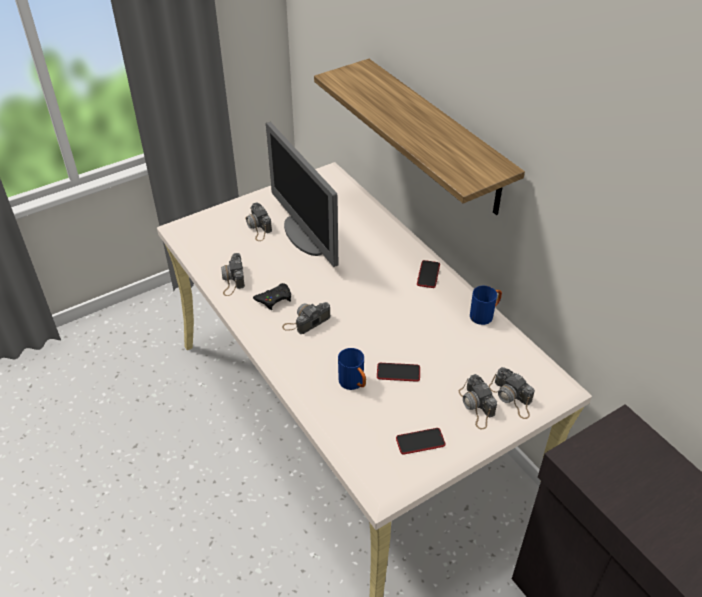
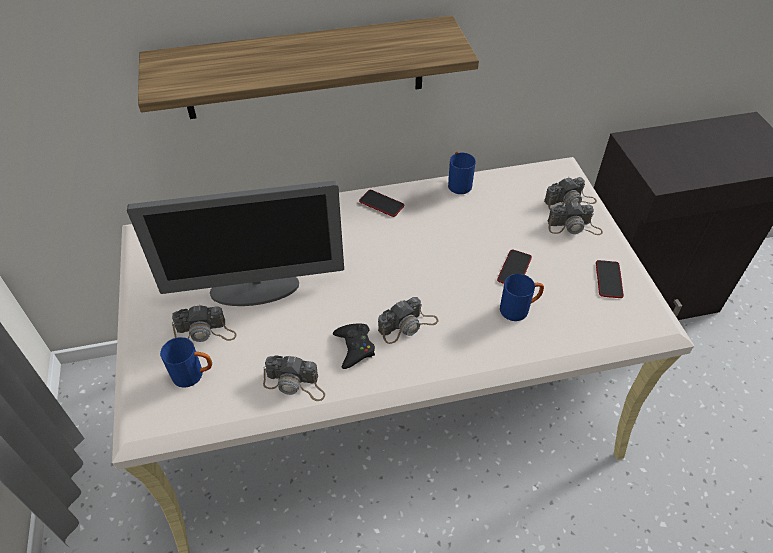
camera: 70 degrees left, 5 degrees up
camera [282,302,331,334] -> camera turned 105 degrees counterclockwise [378,297,439,344]
none -> blue mug [160,337,212,388]

